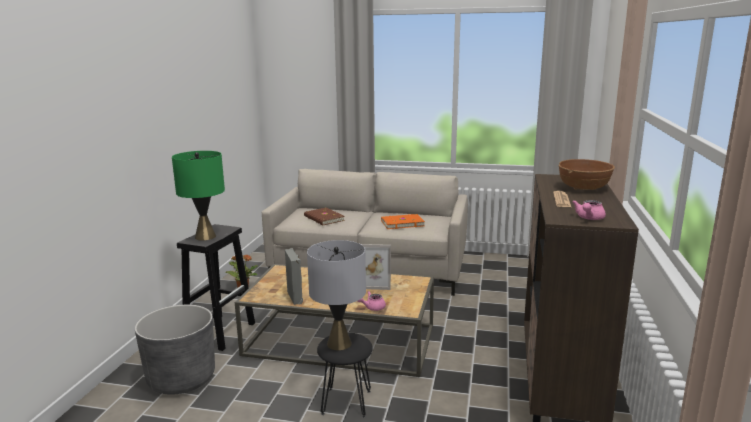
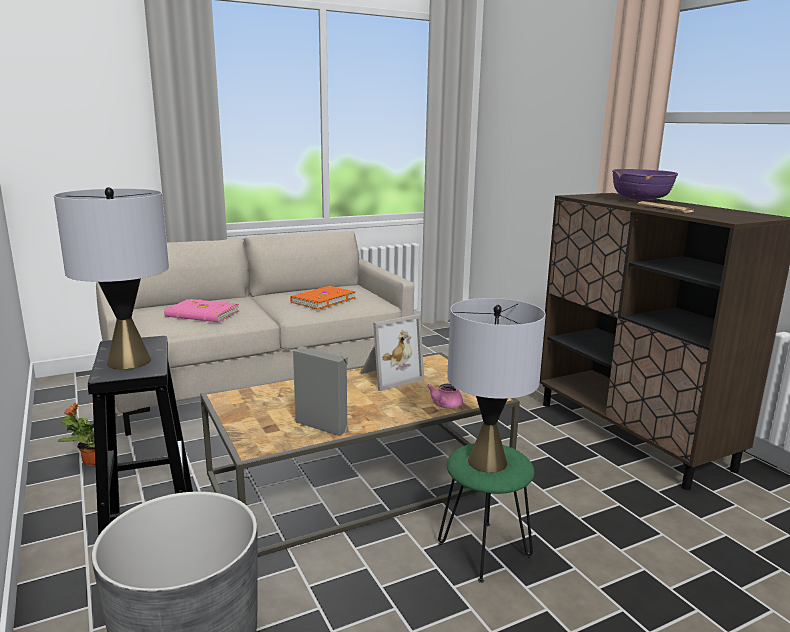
camera: 40 degrees left, 0 degrees up
green table lamp [172,151,225,240] -> grey table lamp [54,187,169,369]
brown book [304,208,345,225] -> pink book [164,299,239,322]
black stool [317,332,373,418] -> green stool [438,443,534,583]
brown bowl [559,159,615,190] -> purple bowl [612,169,678,202]
pink teapot [572,200,606,220] -> none

